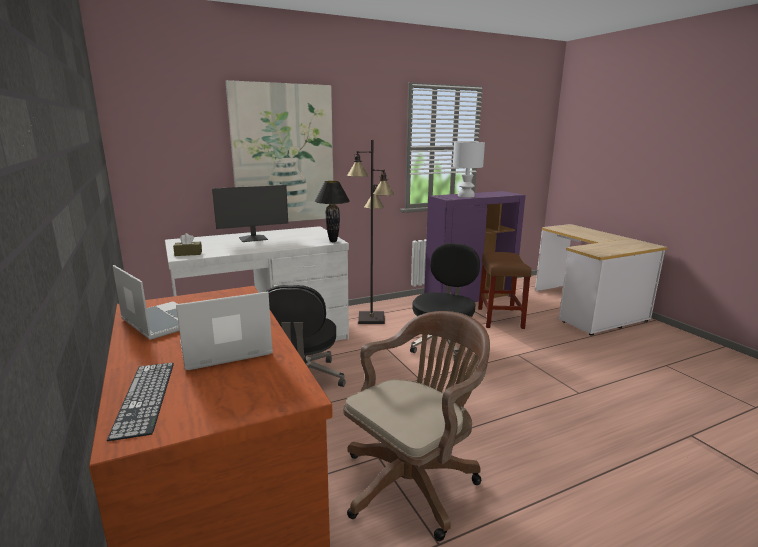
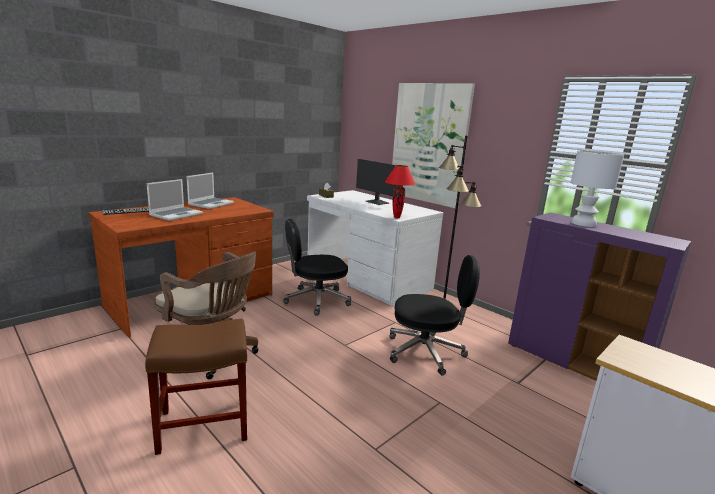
camera: 70 degrees right, 0 degrees up
laptop [176,292,273,370] -> laptop turned 75 degrees clockwise [147,179,203,221]
black table lamp [315,181,350,242] -> red table lamp [385,165,415,218]
brown stool [478,252,531,329] -> brown stool moved to [145,319,247,455]

